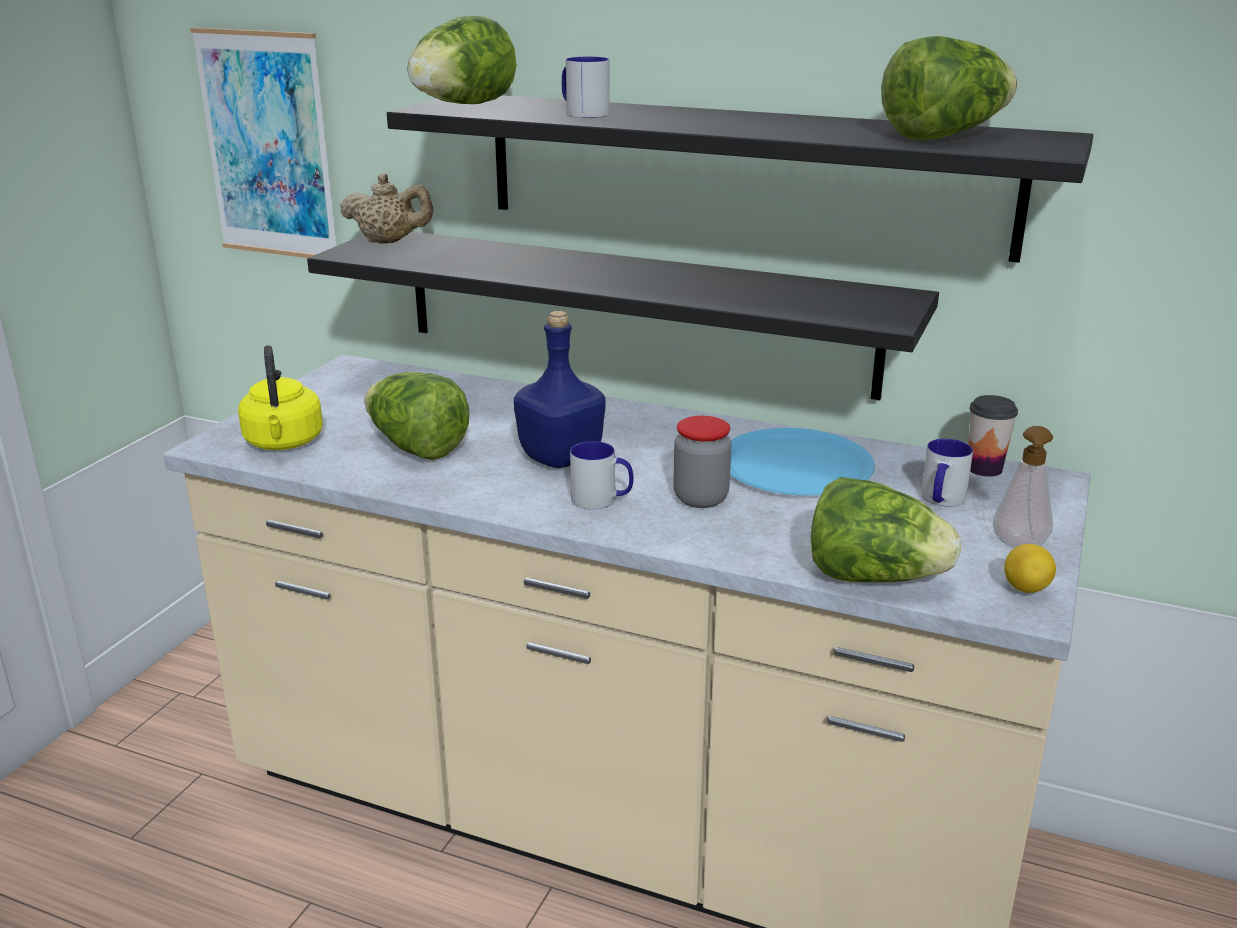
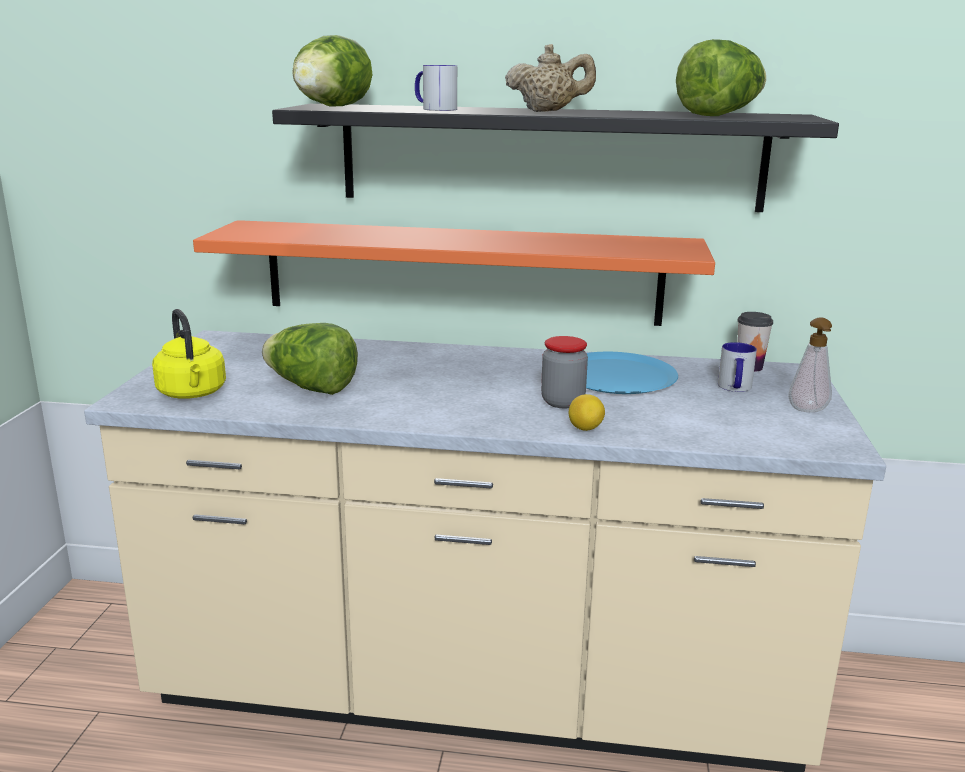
camera: 15 degrees left, 5 degrees down
picture [190,27,336,258] -> none
black shelf [307,232,939,400] -> orange shelf [193,220,715,326]
beige teapot [340,173,433,244] -> beige teapot moved to [505,44,596,112]
blue bottle [514,311,606,468] -> none
mug [570,441,633,510] -> none
lettuce [811,477,961,582] -> none
lemon [1004,544,1056,593] -> lemon moved to [569,394,605,431]

